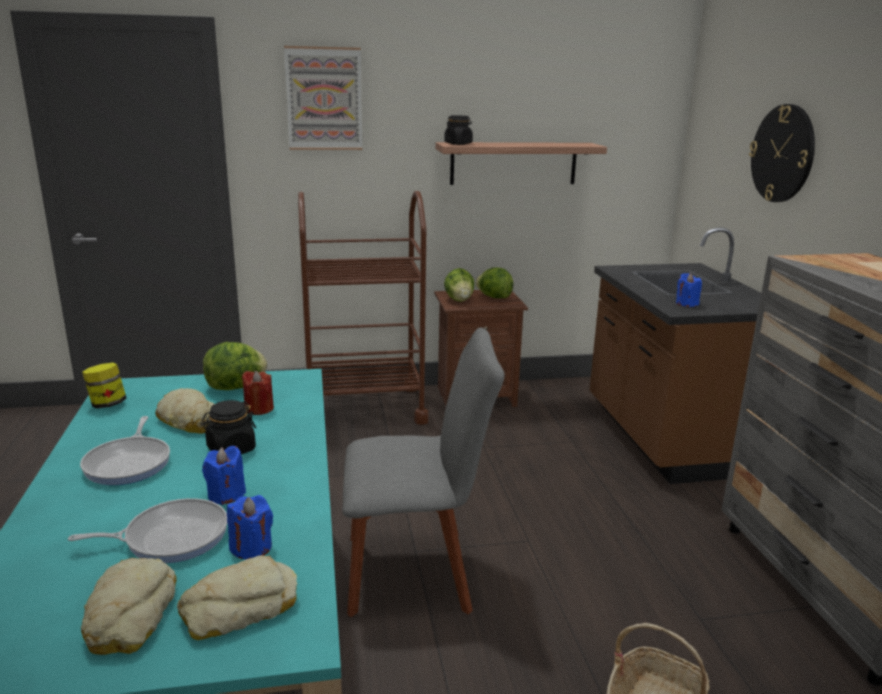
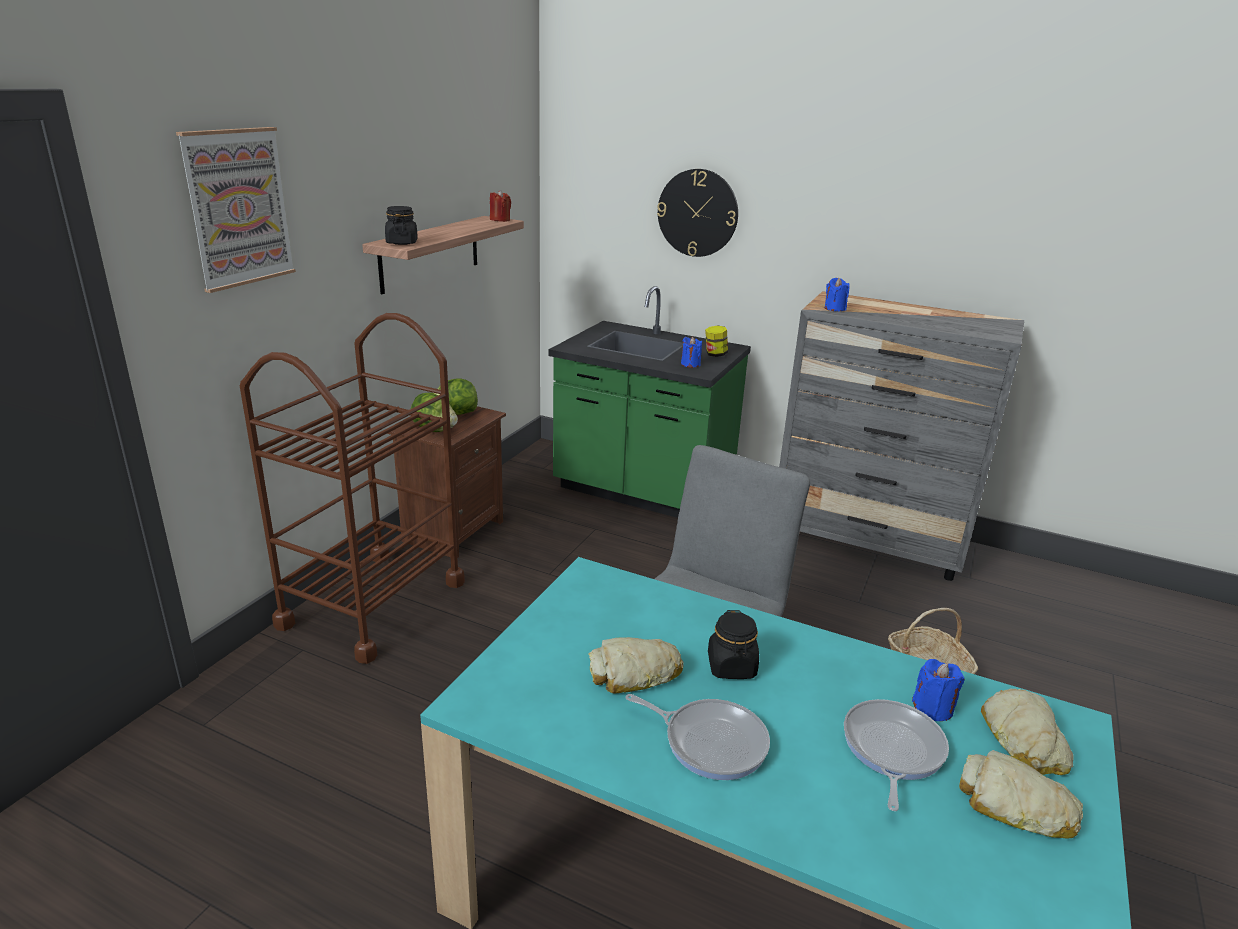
camera: 55 degrees left, 5 degrees up
jar [82,363,127,409] -> jar moved to [705,326,728,357]
blue candle [202,446,246,505] -> blue candle moved to [825,277,850,311]
lettuce [203,342,267,390] -> none
red candle [242,371,274,415] -> red candle moved to [490,190,511,222]
brown counter [590,227,761,484] -> green counter [549,286,751,518]

